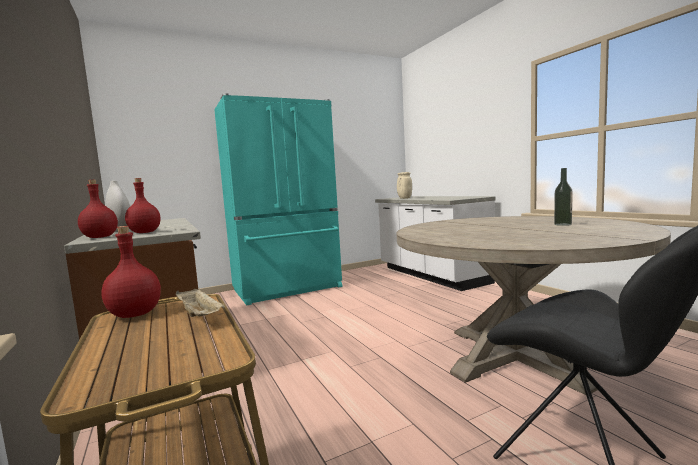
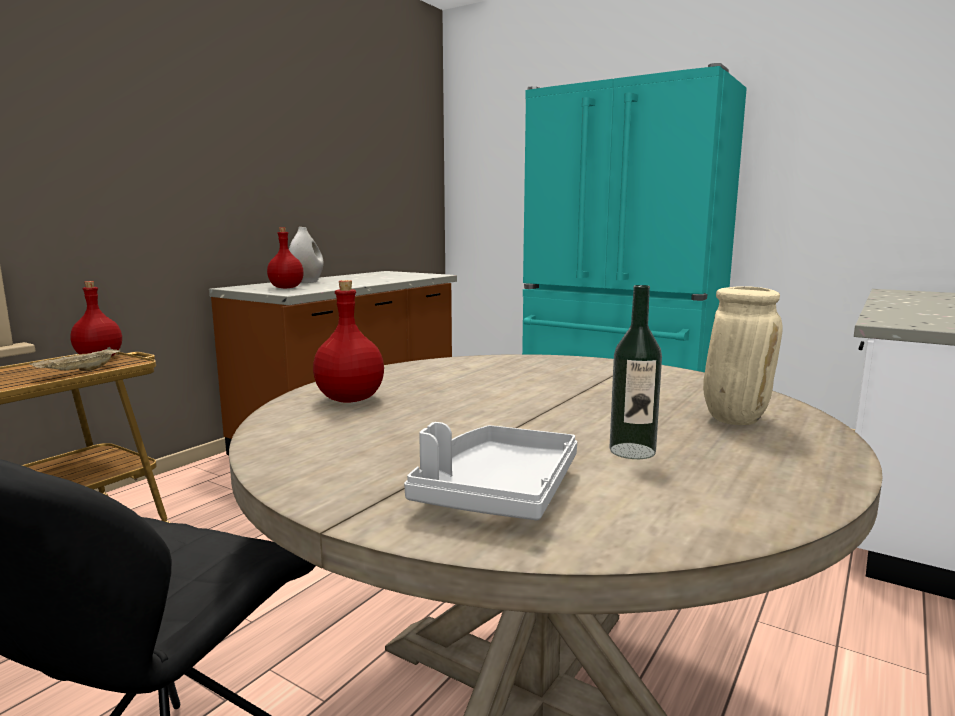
camera: 60 degrees right, 5 degrees up
red bottle [78,180,118,238] -> red bottle moved to [313,280,384,402]
beige vase [397,172,412,199] -> beige vase moved to [703,286,783,425]
none -> grey tray [404,422,577,520]

